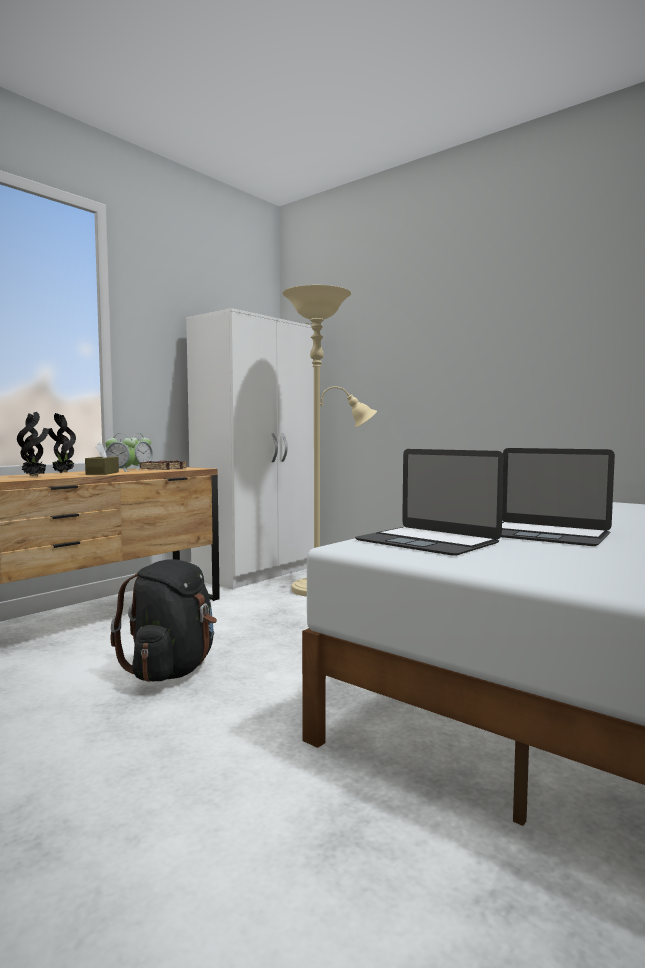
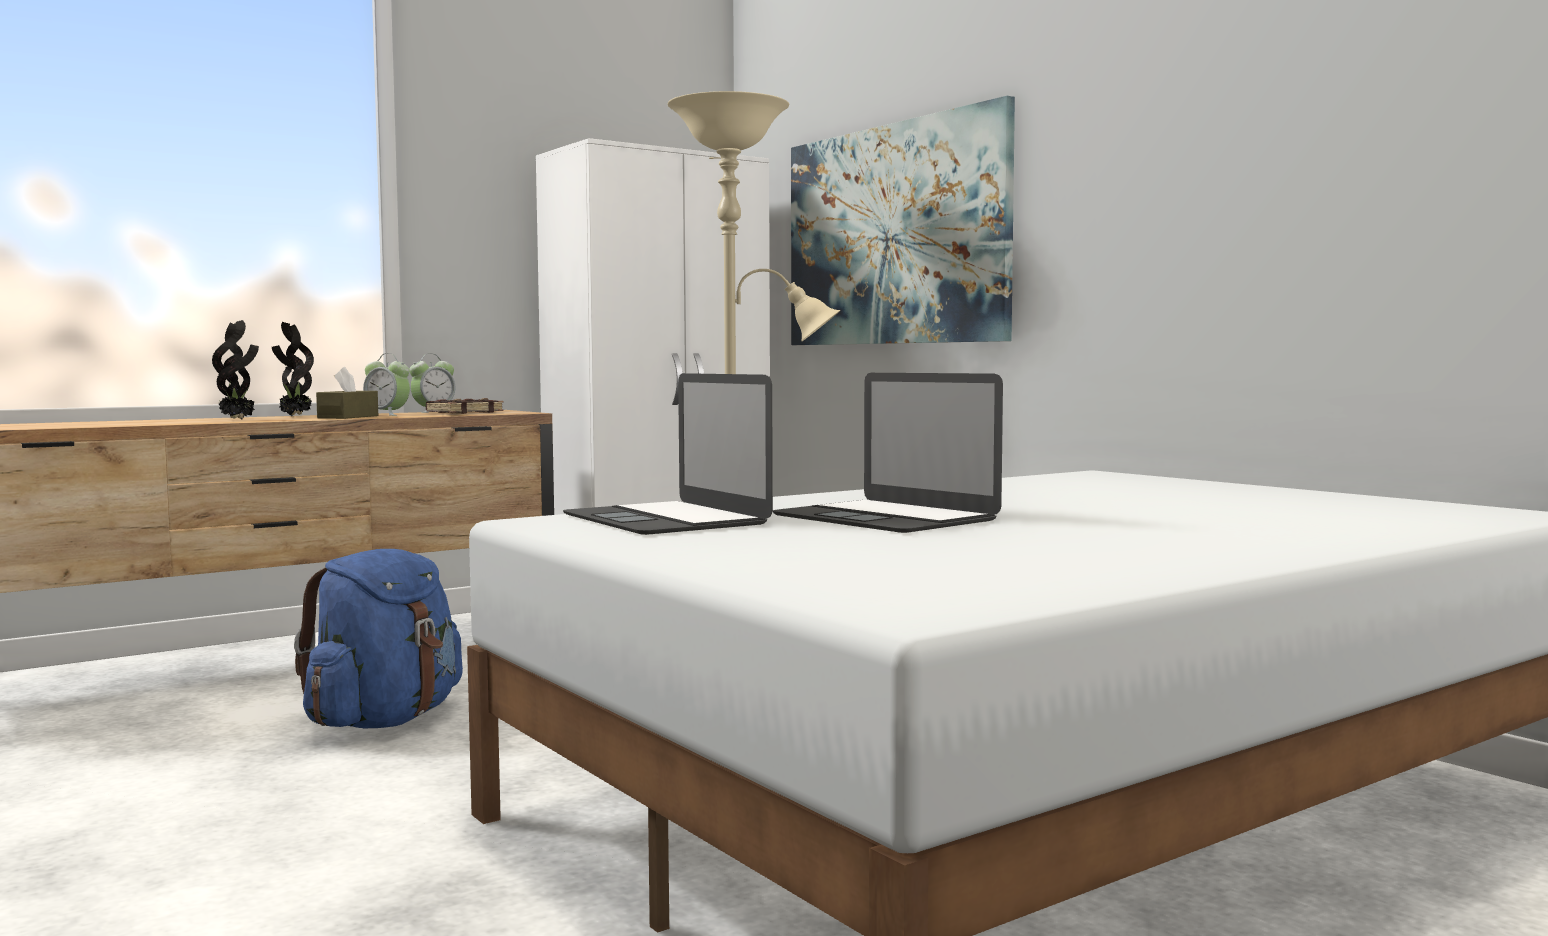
camera: 15 degrees right, 0 degrees up
black backpack [110,559,217,682] -> blue backpack [294,549,463,728]
none -> picture [791,96,1015,345]

